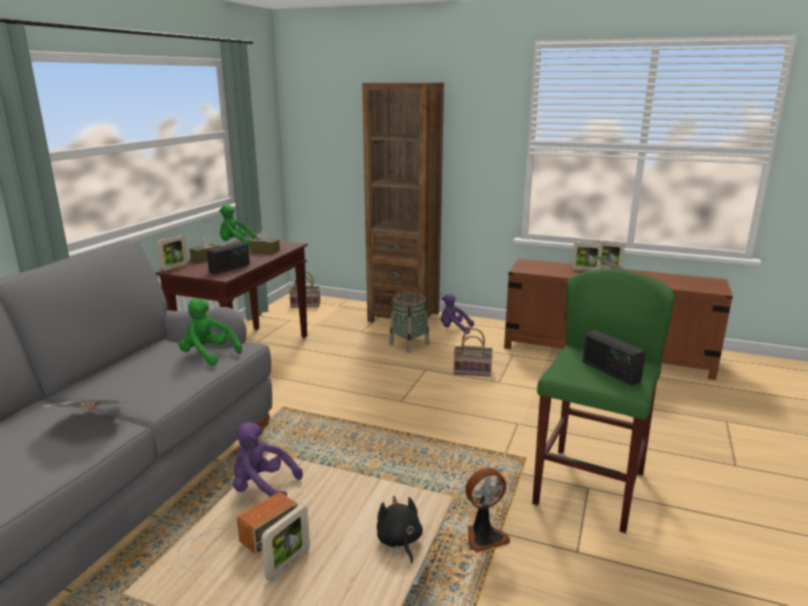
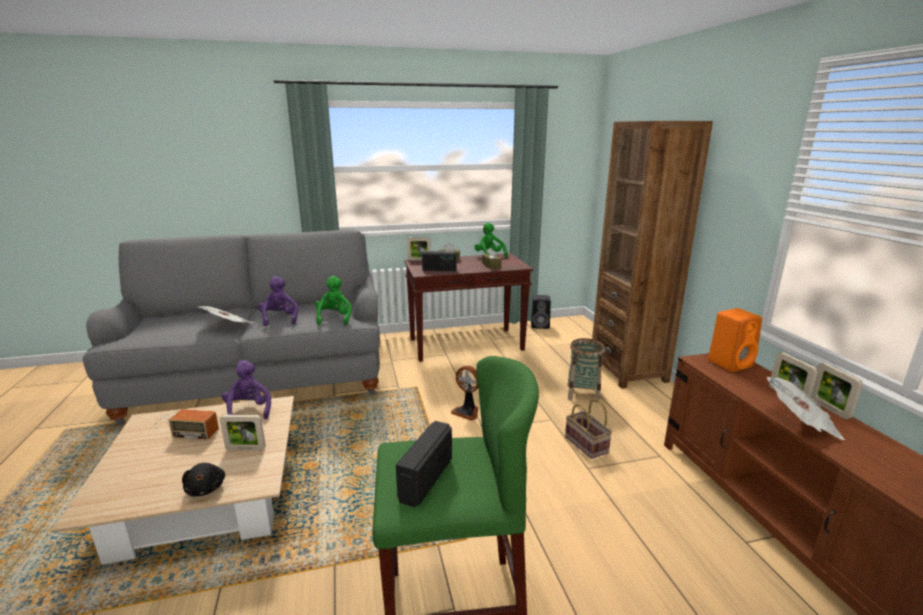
camera: 55 degrees right, 0 degrees up
picture frame [261,504,310,581] -> picture frame moved to [220,415,266,451]
basket [289,271,320,308] -> none
black plush toy [377,496,423,564] -> black plush toy turned 120 degrees clockwise [182,463,225,496]
purple plush toy [441,294,474,334] -> purple plush toy moved to [258,276,298,327]
fan [465,468,510,552] -> fan moved to [451,366,478,421]
none -> black speaker [531,295,551,329]
none -> orange speaker [708,308,762,372]

